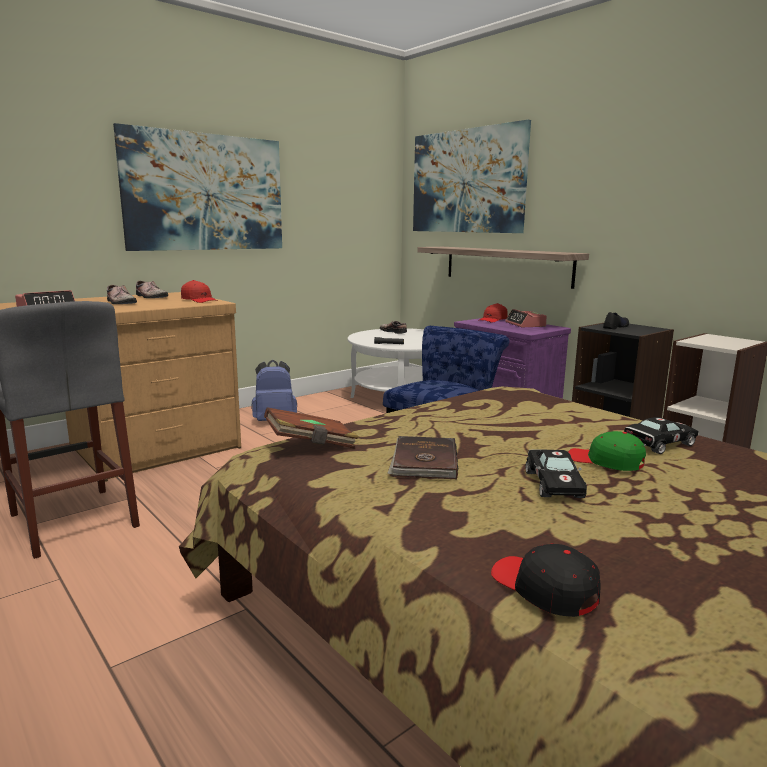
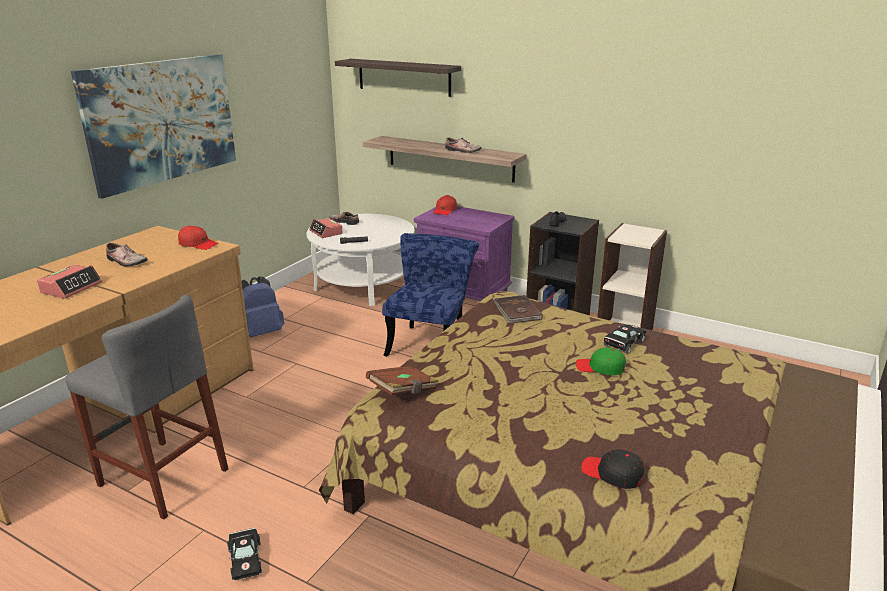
camera: 20 degrees left, 10 degrees up
shoe [136,281,168,298] -> shoe moved to [445,138,482,153]
brown book [387,436,458,480] -> brown book moved to [494,295,543,324]
picture [413,120,531,233] -> shelf [335,59,461,97]
alarm clock [505,309,547,328] -> alarm clock moved to [309,218,343,238]
black toy car [525,450,587,498] -> black toy car moved to [227,528,262,580]

